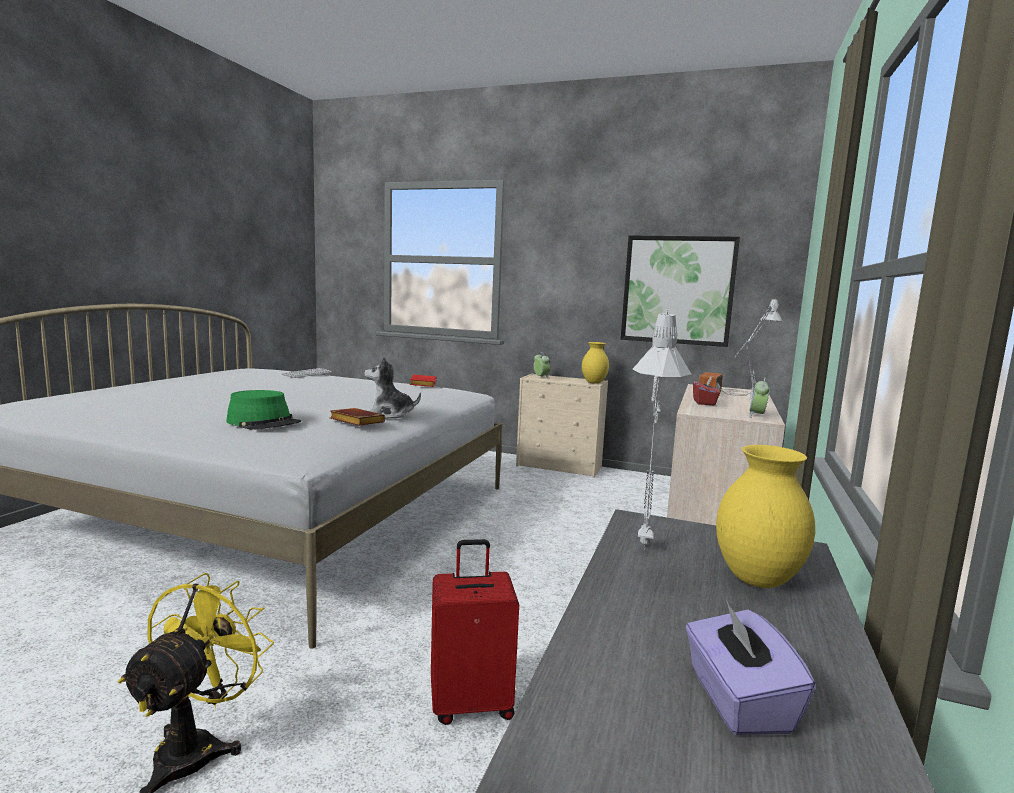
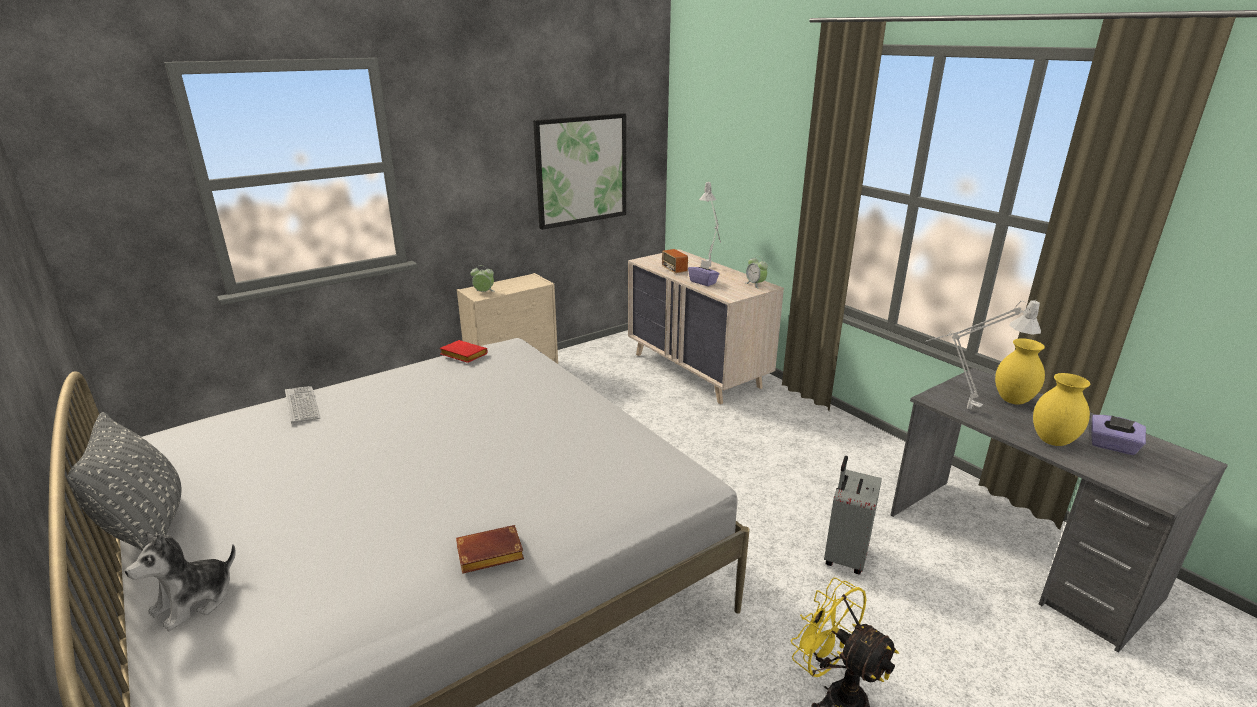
camera: 55 degrees left, 15 degrees up
green hat [226,390,301,430] -> none
brown book [330,408,385,426] -> brown book moved to [456,525,524,574]
plush toy [364,356,421,419] -> plush toy moved to [125,531,236,631]
red suitcase [431,539,519,725] -> grey suitcase [824,456,882,574]
yellow vase [582,342,609,384] -> yellow vase moved to [1033,373,1090,446]
red tissue box [693,377,720,405] -> purple tissue box [688,260,720,286]
none -> grey pillow [67,412,181,551]

